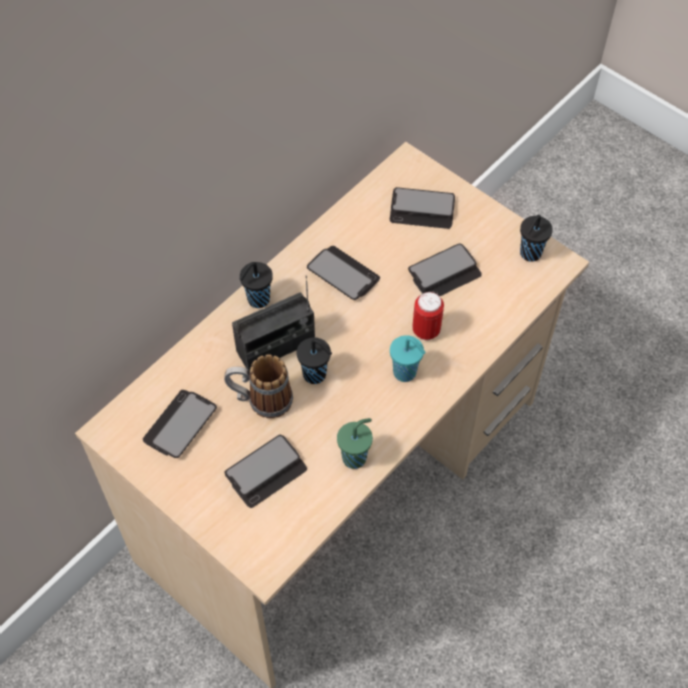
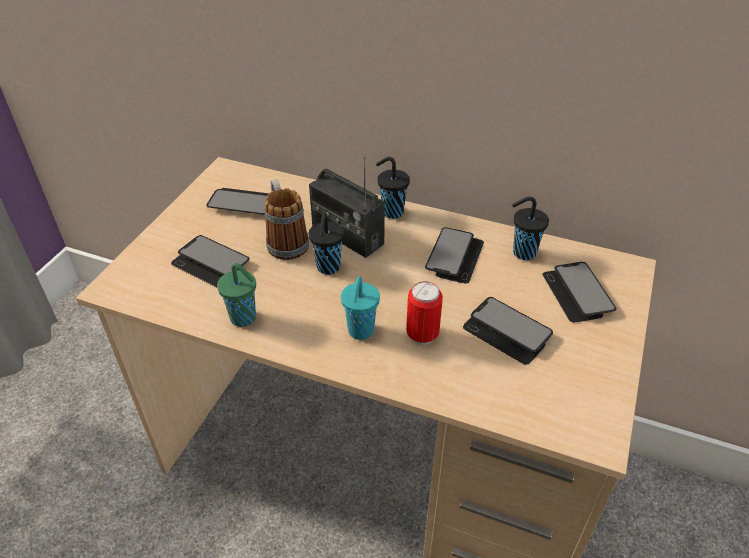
camera: 70 degrees right, 15 degrees down
black cup [520,215,553,262] -> black cup moved to [512,197,549,260]

